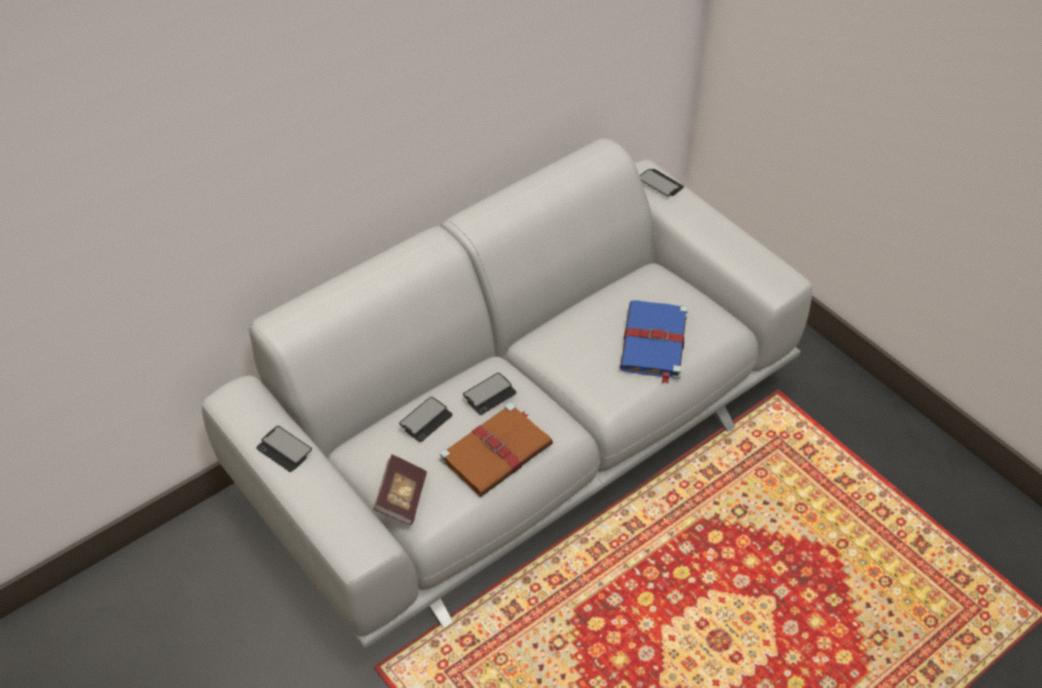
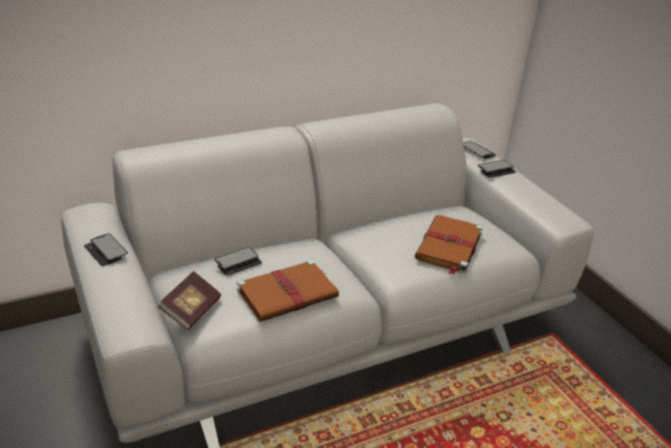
camera: 10 degrees right, 15 degrees down
phone [463,373,516,415] -> phone moved to [478,160,516,178]
blue book [620,300,688,384] -> brown book [415,215,483,275]

